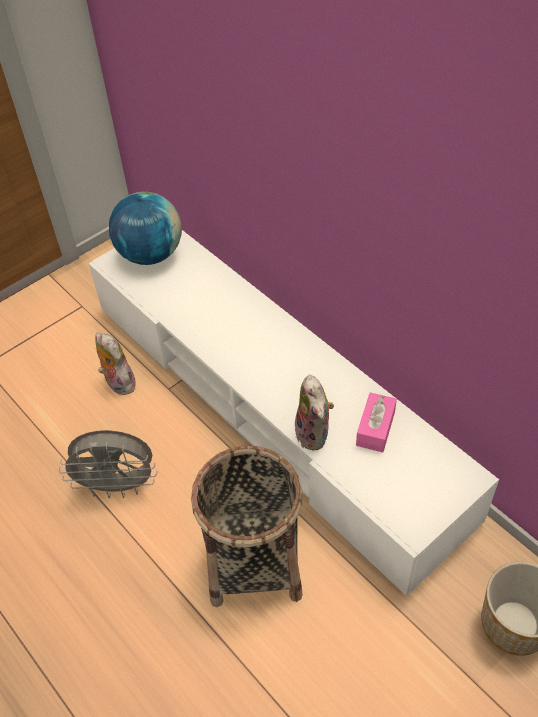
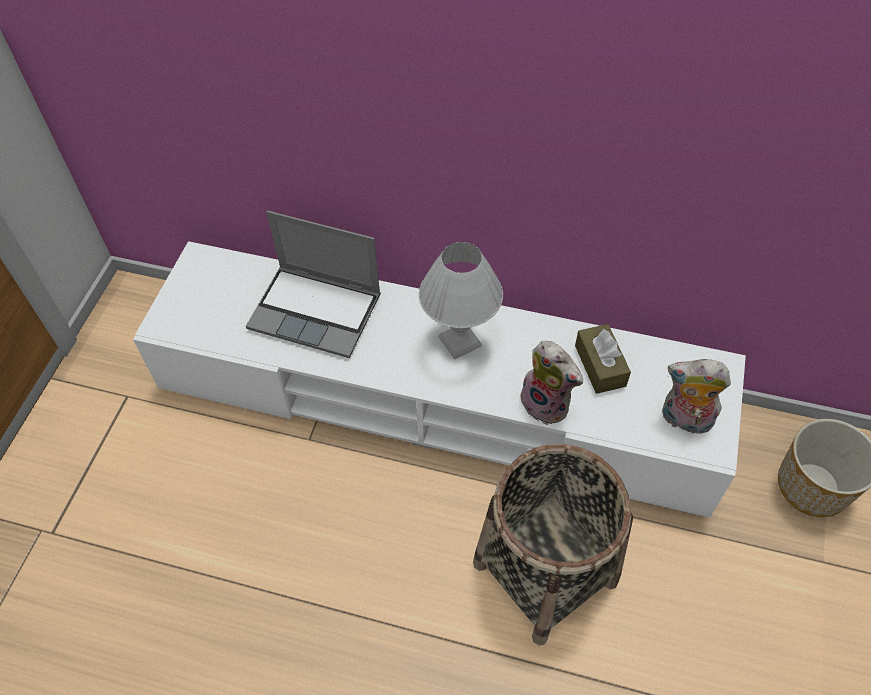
camera: 35 degrees left, 5 degrees up
grey fan [59,430,157,499] -> none
plush toy [95,333,137,395] -> plush toy moved to [662,359,731,434]
globe [109,192,182,265] -> none
pink tissue box [356,392,397,452] -> brown tissue box [575,324,631,394]
none -> laptop [246,211,381,358]
none -> white table lamp [419,242,503,359]

